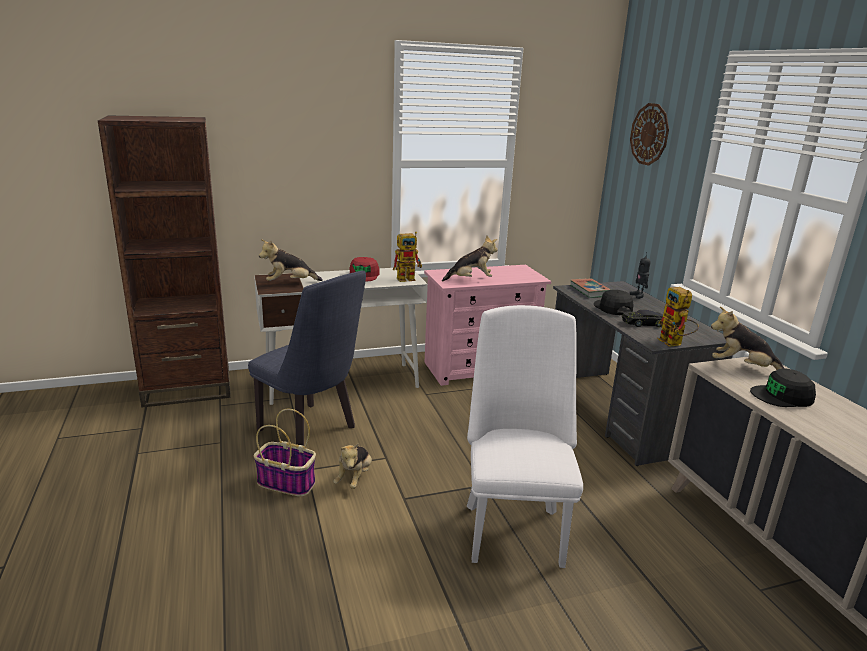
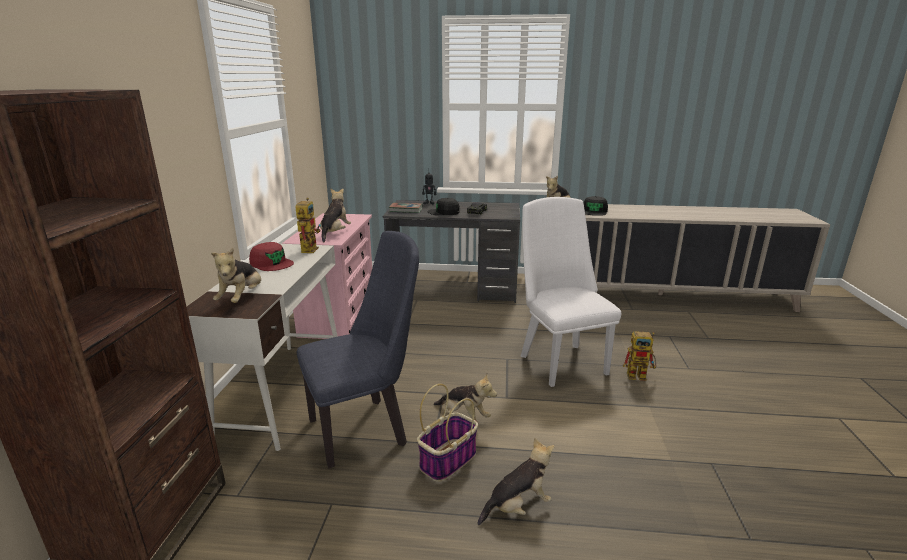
camera: 65 degrees left, 0 degrees up
white chair [467,305,583,568] -> white chair turned 45 degrees clockwise [520,197,621,387]
wall clock [630,103,669,165] -> none
toy robot [657,287,699,347] -> toy robot moved to [623,331,656,381]
none -> plush toy [478,437,554,525]

